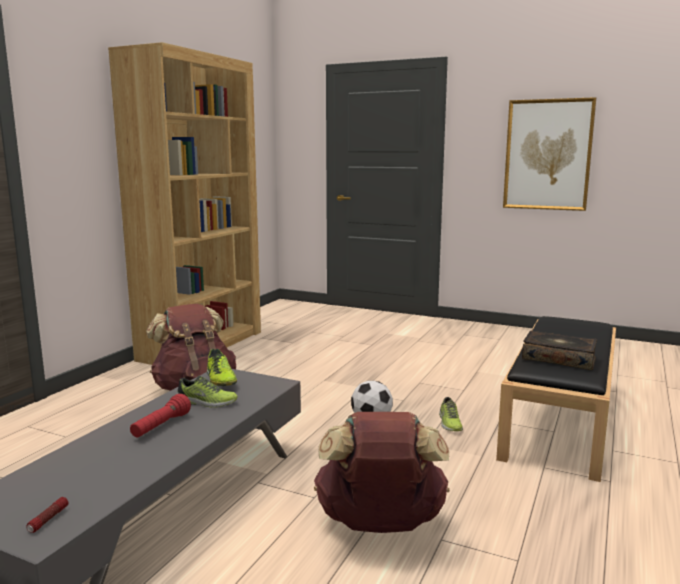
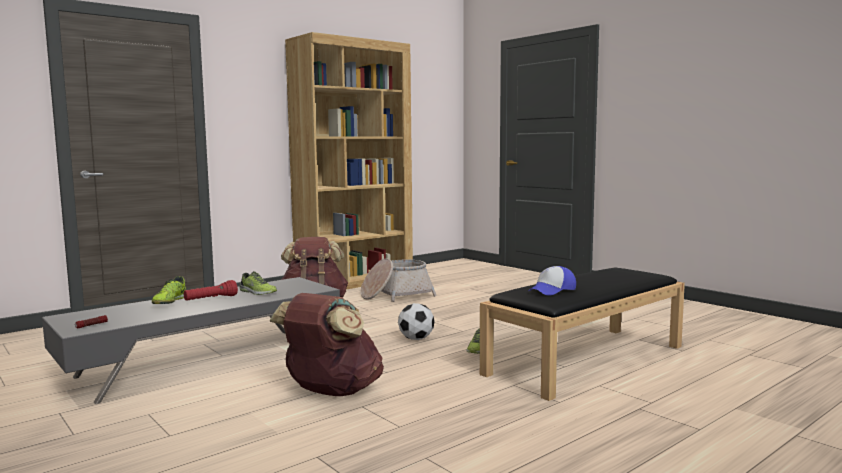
camera: 25 degrees right, 5 degrees down
shoe [207,349,237,386] -> shoe moved to [152,276,186,304]
picture [503,97,596,211] -> none
book [522,331,597,370] -> cap [528,266,576,296]
none -> basket [361,258,437,302]

